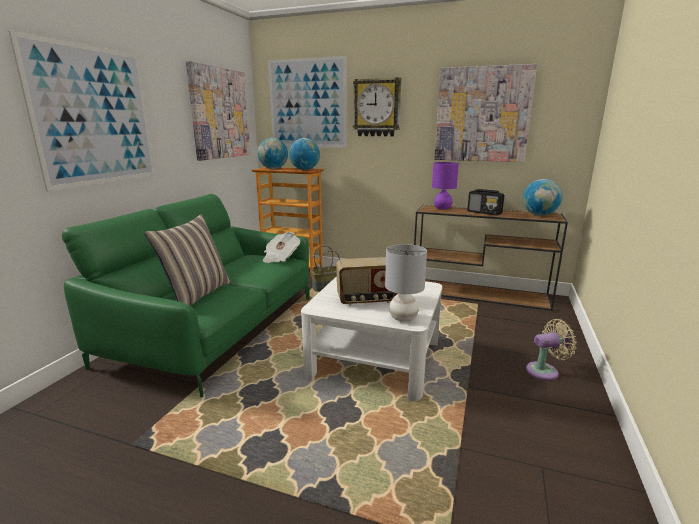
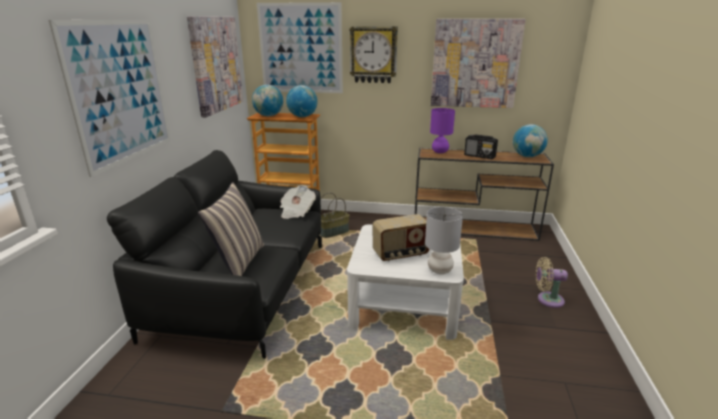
camera: 10 degrees left, 5 degrees up
green sofa [62,194,309,397] -> black sofa [107,150,322,359]
beige fan [526,319,577,380] -> beige fan turned 150 degrees counterclockwise [536,257,568,308]

